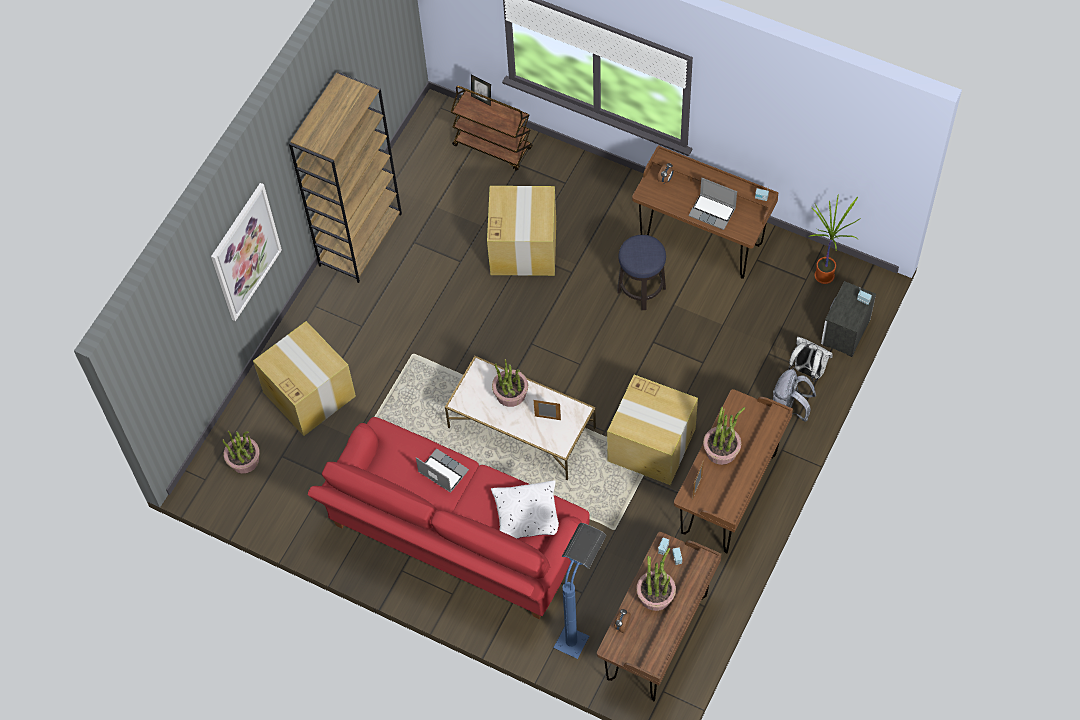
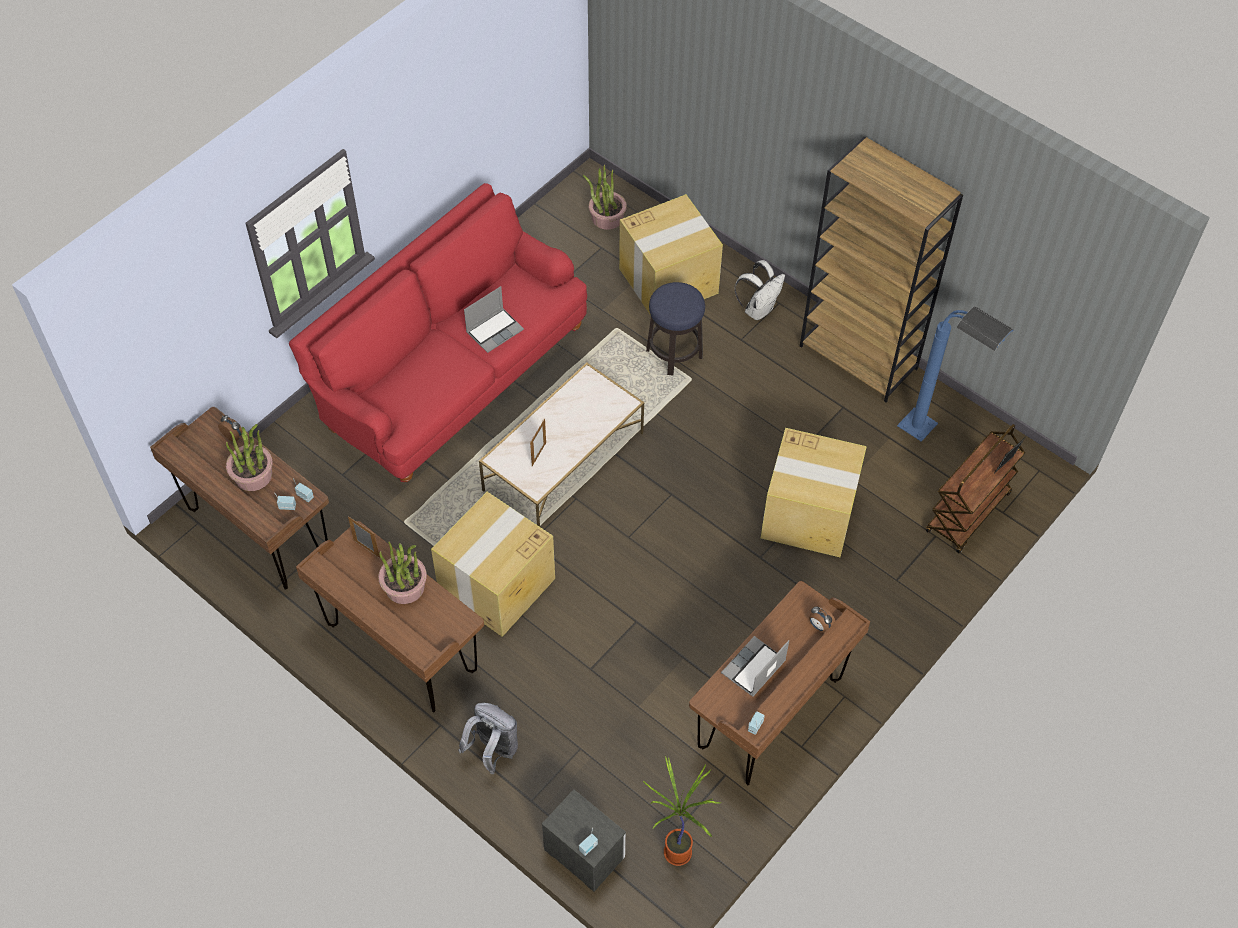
camera: 100 degrees right, 5 degrees down
picture [211,183,282,321] -> none
white pillow [491,480,559,539] -> none
potted plant [492,359,528,407] -> none
blue floor lamp [554,523,607,659] -> blue floor lamp moved to [897,306,1014,442]
stool [617,235,666,310] -> stool moved to [646,282,705,376]
white backpack [788,337,833,382] -> white backpack moved to [735,260,785,320]

